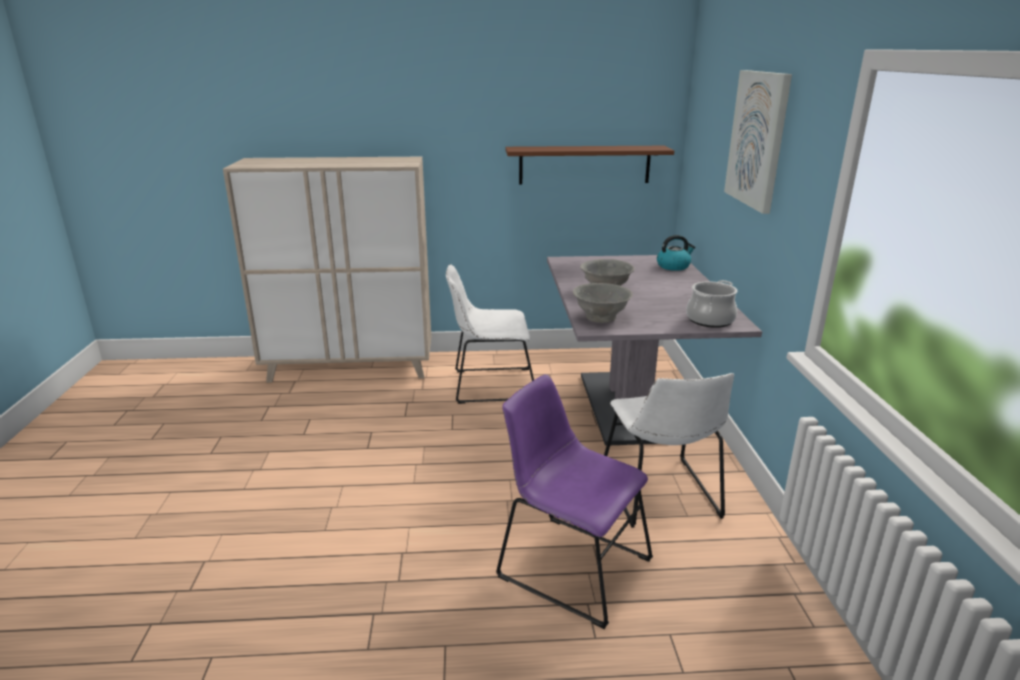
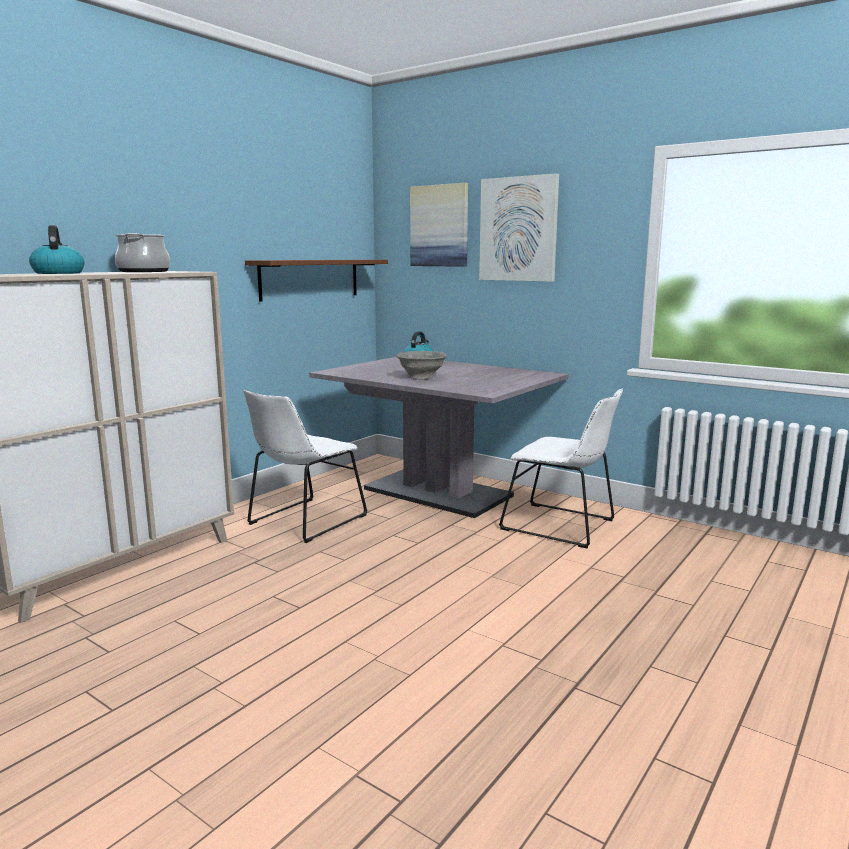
camera: 50 degrees left, 10 degrees down
purple chair [496,374,653,629] -> none
grey bowl [573,283,633,323] -> none
cooking pot [686,280,737,328] -> cooking pot moved to [115,233,170,272]
none -> kettle [29,225,84,274]
none -> picture [410,183,468,267]

